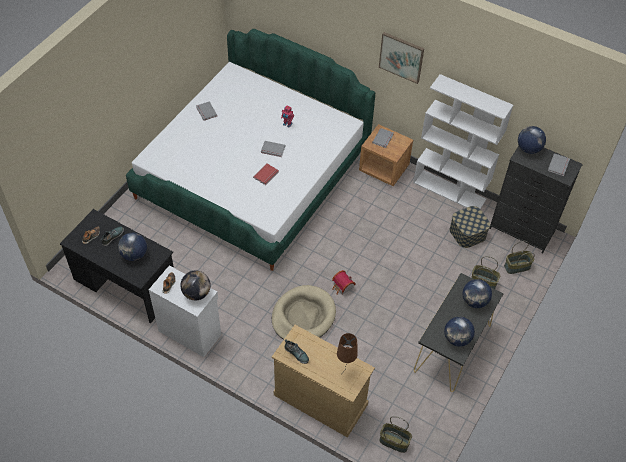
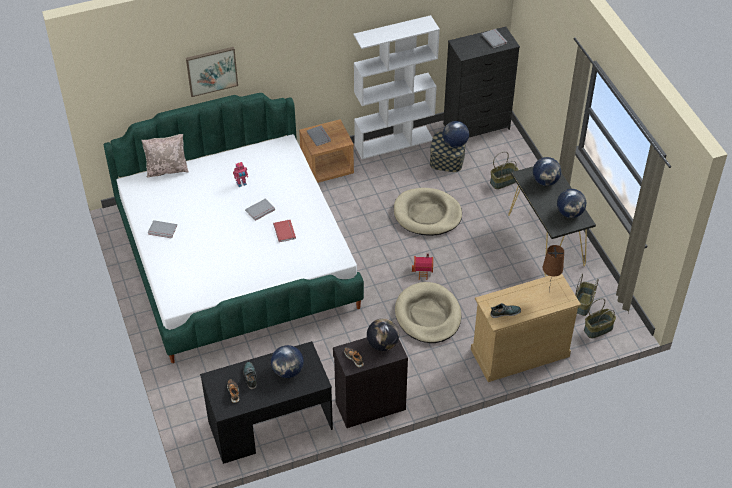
camera: 50 degrees left, 5 degrees down
white cabinet [149,265,221,357] -> black cabinet [333,337,408,428]
picture [379,32,424,84] -> picture moved to [186,47,238,97]
basket [504,241,535,274] -> basket moved to [575,273,599,316]
globe [518,126,546,154] -> globe moved to [443,121,469,148]
none -> beige pillow [141,134,189,178]
none -> beige dog bed [394,188,462,236]

